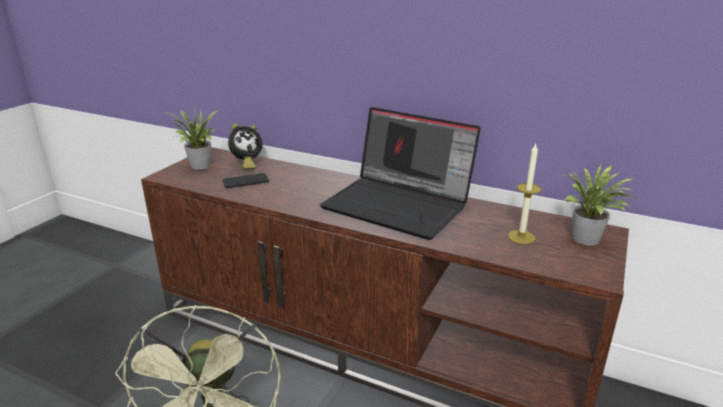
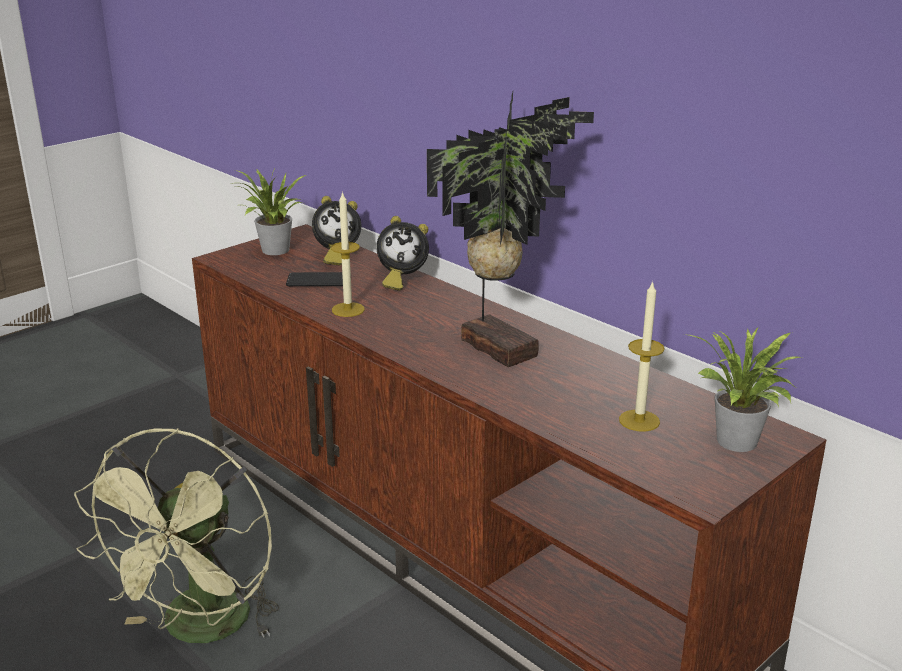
camera: 20 degrees right, 0 degrees up
laptop [320,107,481,240] -> potted plant [427,92,594,367]
none -> candle [331,191,365,317]
none -> alarm clock [376,216,429,291]

